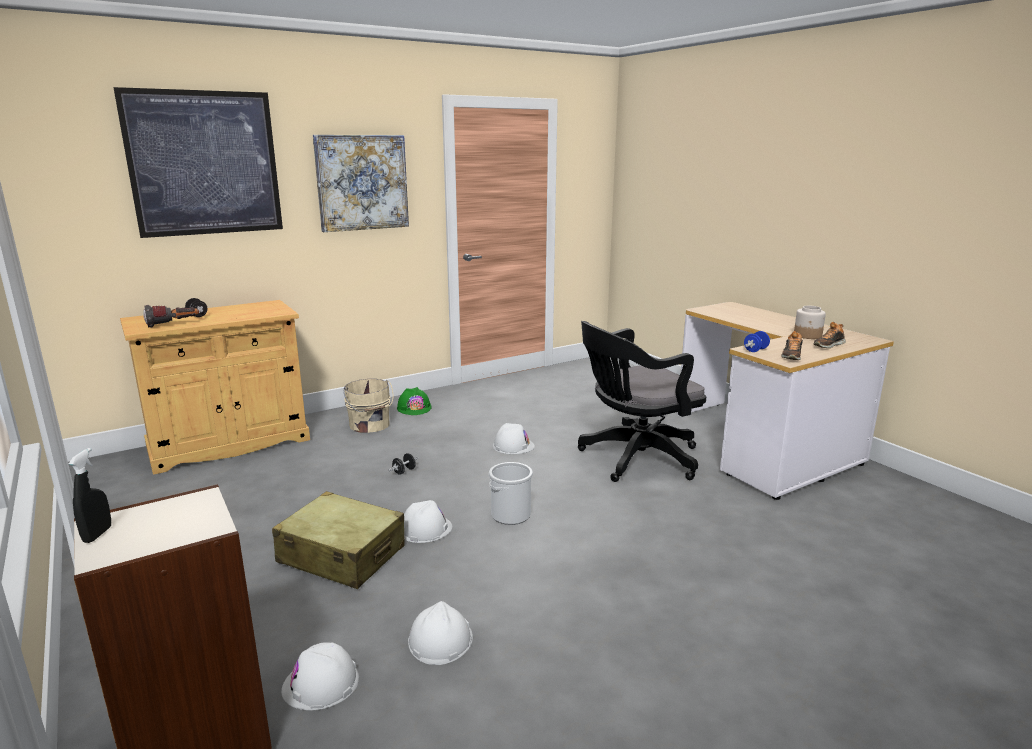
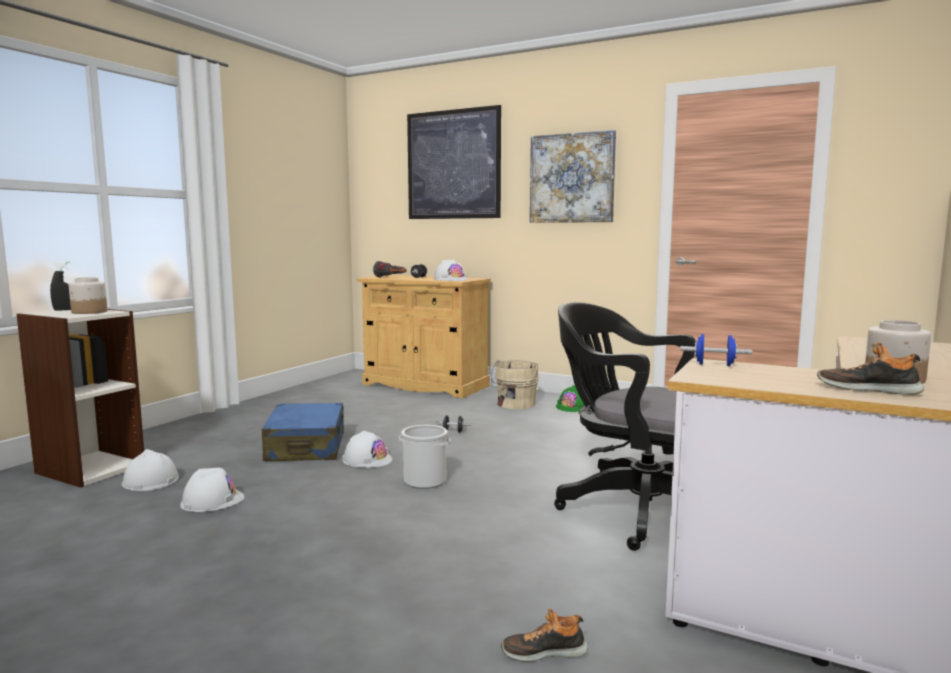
camera: 60 degrees right, 10 degrees down
beige suitcase [272,491,405,589] -> blue suitcase [262,403,344,461]
white hard hat [493,423,535,454] -> white hard hat moved to [434,260,468,281]
shoe [781,331,803,360] -> shoe moved to [501,609,588,662]
none -> jar [69,277,107,314]

